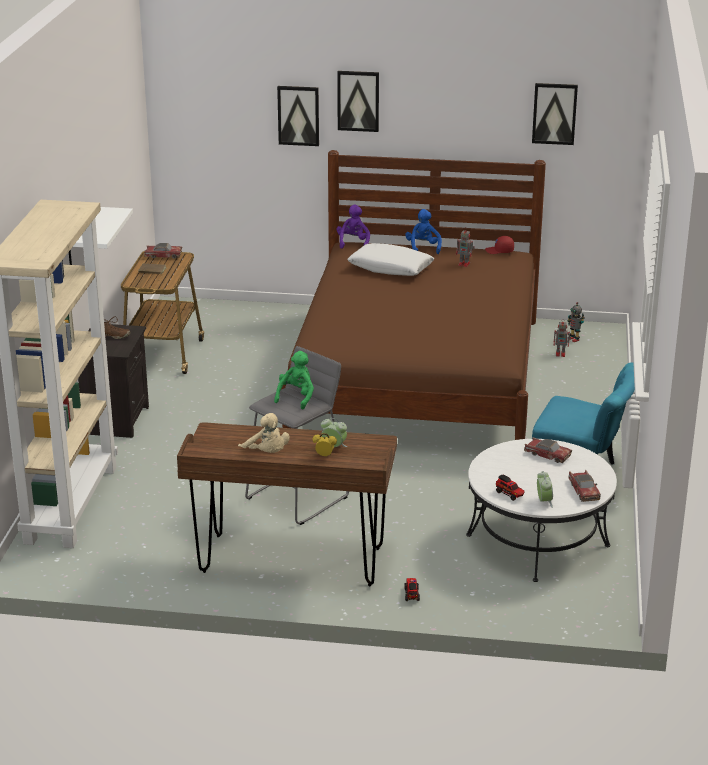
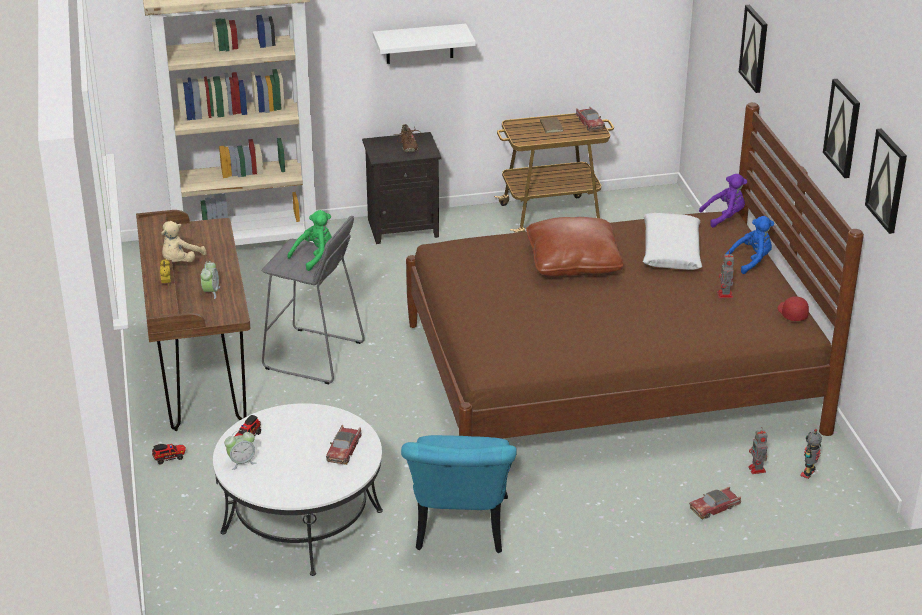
camera: 70 degrees right, 5 degrees up
green plush toy [274,351,314,409] -> green plush toy turned 45 degrees counterclockwise [287,210,332,271]
picture [337,71,379,132] -> picture moved to [823,79,860,178]
toy car [568,470,601,502] -> toy car moved to [689,487,741,519]
none -> brown pillow [526,217,624,276]

